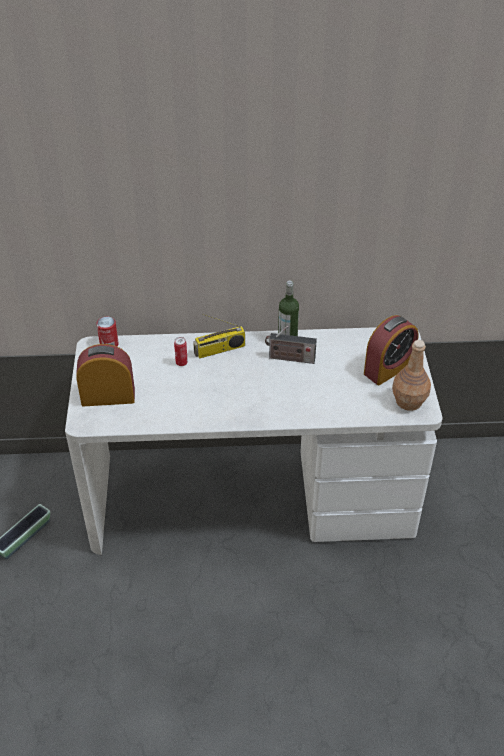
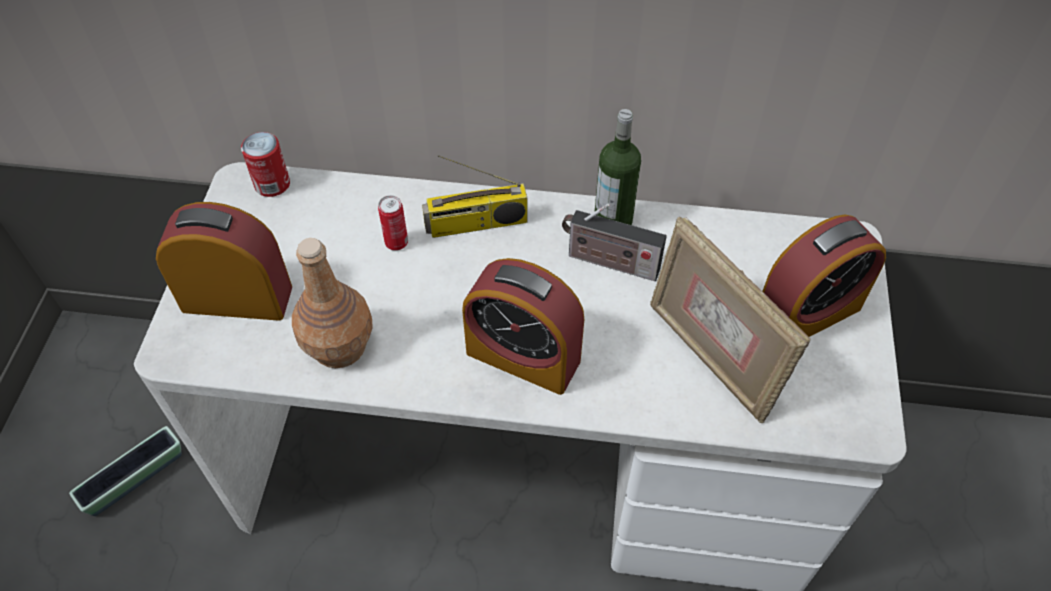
camera: 10 degrees right, 10 degrees up
brown bottle [392,340,431,411] -> brown bottle moved to [292,238,373,368]
none -> alarm clock [462,258,584,395]
none -> picture frame [650,217,810,423]

